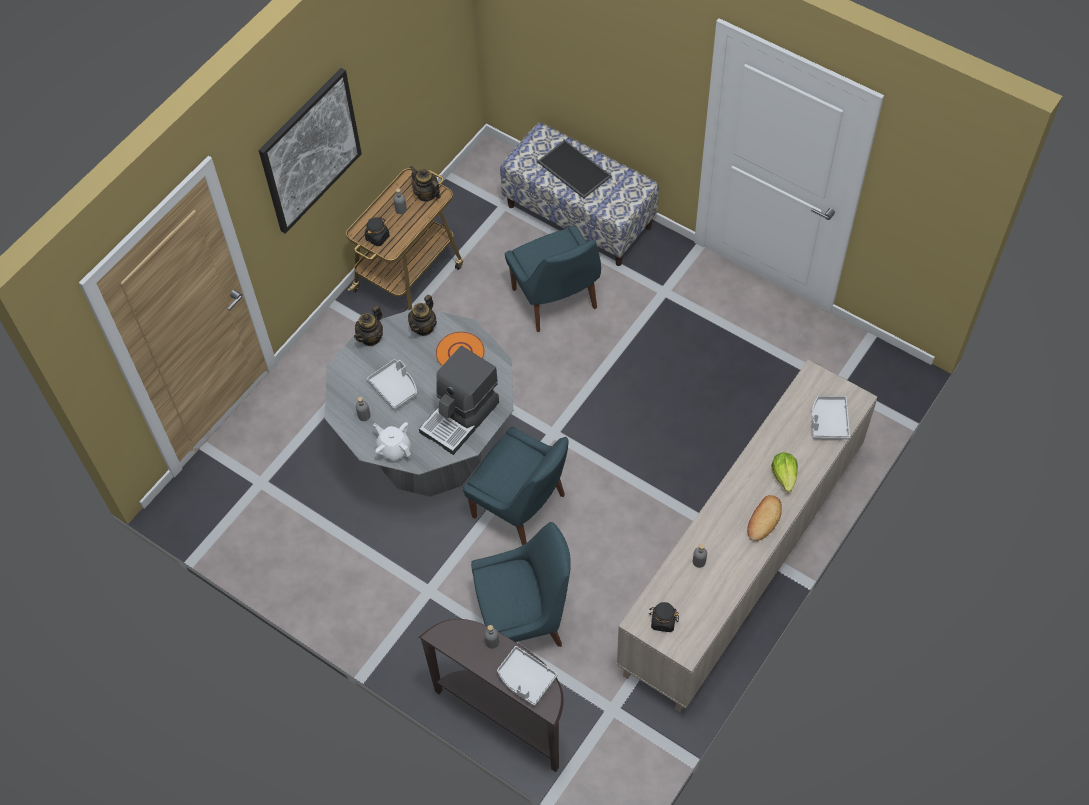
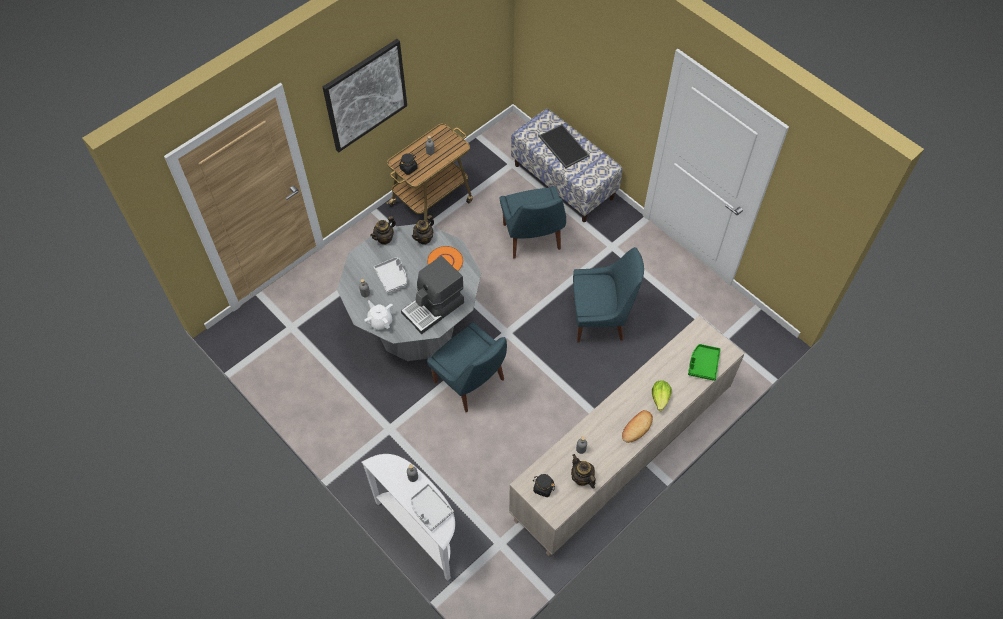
camera: 10 degrees right, 0 degrees up
teapot [410,166,441,202] -> teapot moved to [571,454,596,489]
brown console table [419,619,564,772] -> white console table [361,454,455,581]
blue chair [471,522,571,647] -> blue chair moved to [573,247,644,342]
grey tray [811,396,850,440] -> green tray [688,344,721,381]

